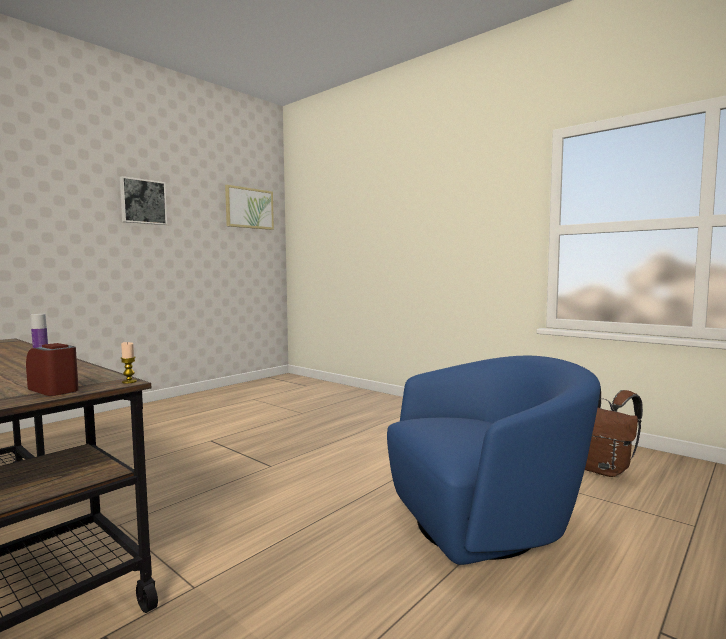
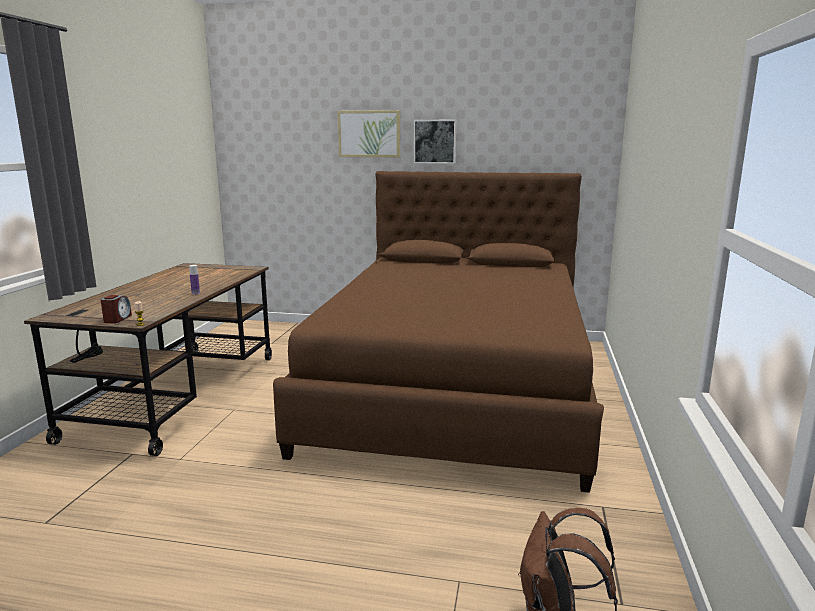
camera: 60 degrees right, 10 degrees up
picture [225,185,274,230] -> picture moved to [337,110,400,157]
blue armchair [387,356,600,565] -> none
none -> brown bed [273,171,604,493]

